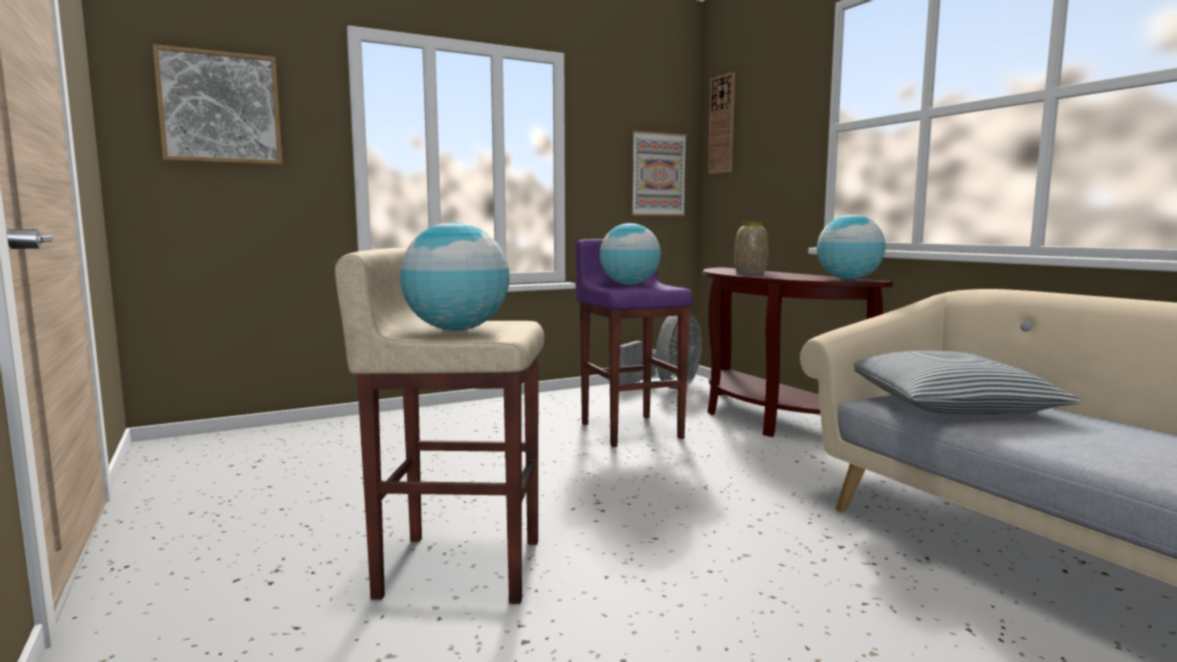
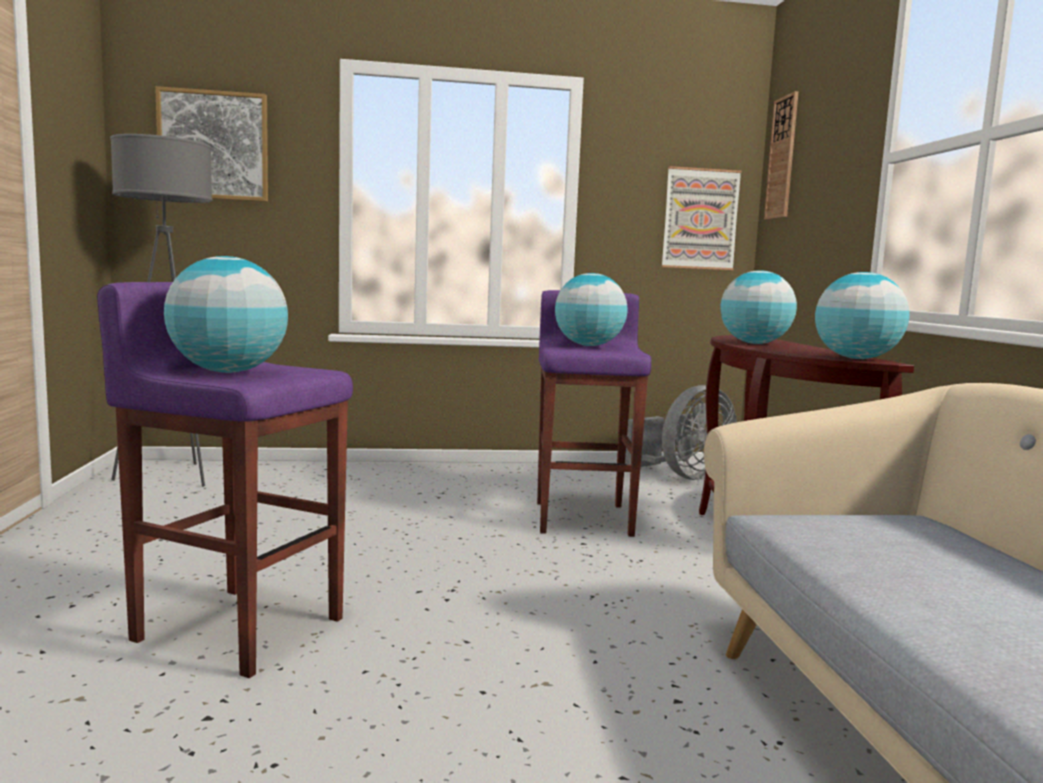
camera: 20 degrees right, 0 degrees up
beige stool [335,248,544,604] -> purple stool [97,282,353,678]
vase [734,222,768,275] -> globe [720,270,797,344]
pillow [854,351,1082,414] -> none
none -> grey floor lamp [110,134,212,487]

